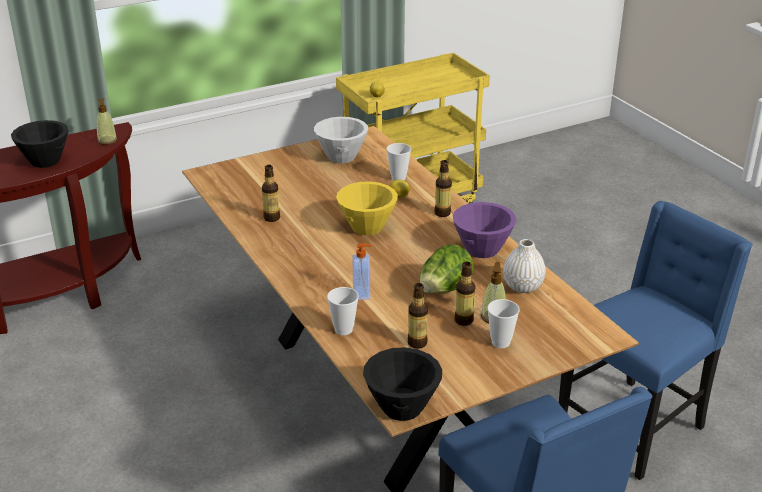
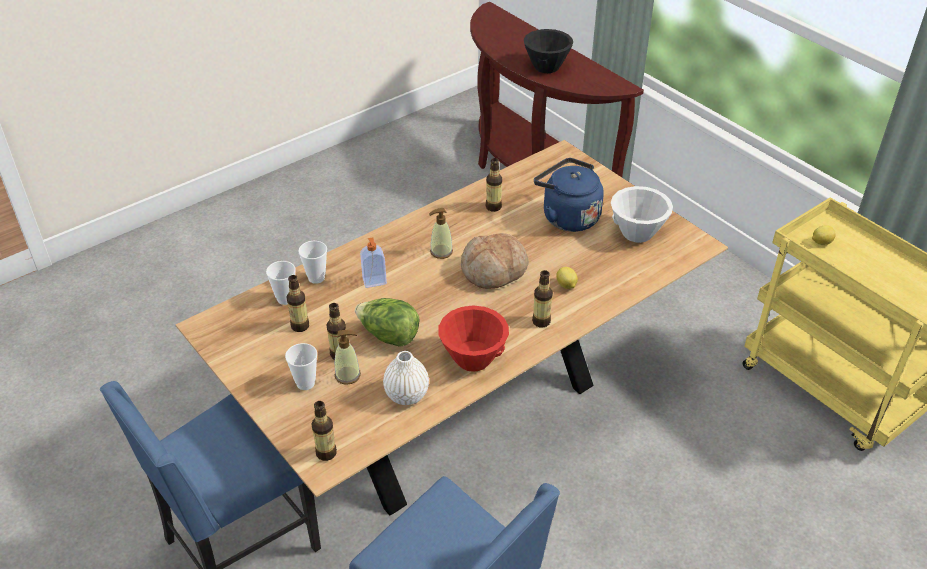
camera: 80 degrees right, 10 degrees up
soap dispenser [97,98,117,145] -> soap dispenser moved to [429,208,453,259]
yellow bowl [336,181,398,235] -> bread [461,233,529,289]
black bowl [363,347,442,421] -> none
cup [386,143,411,181] -> cup moved to [266,261,296,305]
purple bowl [453,202,517,258] -> red bowl [439,305,509,372]
none -> bottle [312,401,337,461]
none -> blue kettle [534,158,604,232]

